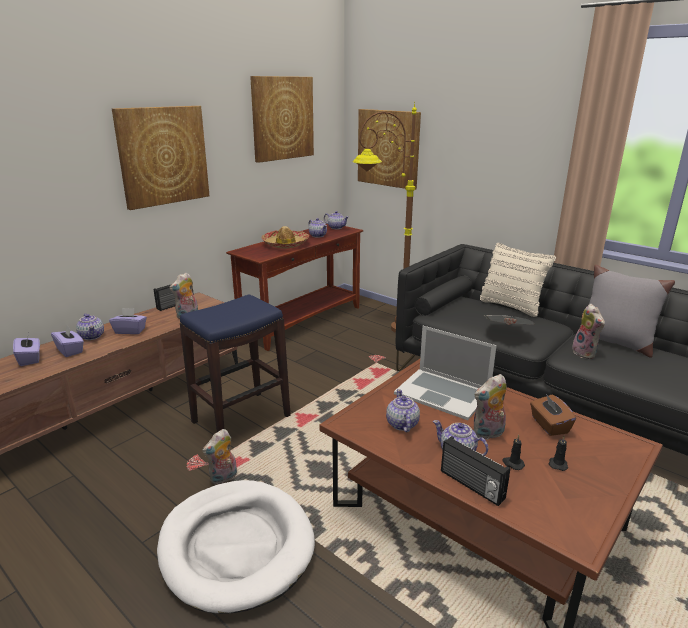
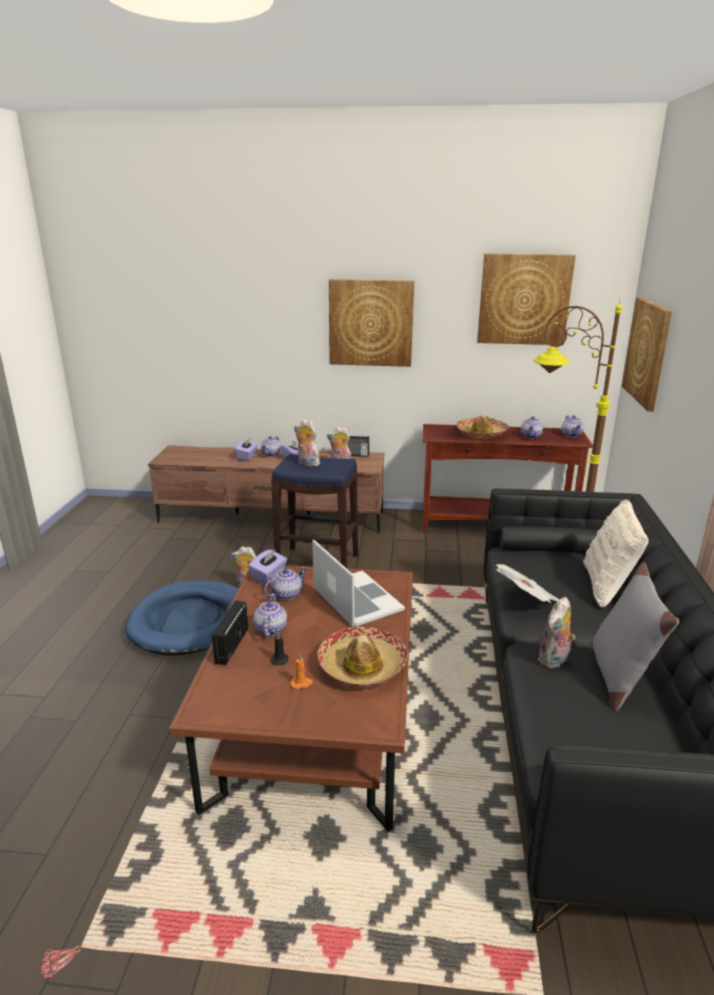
camera: 55 degrees right, 0 degrees up
purple tissue box [13,333,40,366] -> purple tissue box moved to [248,549,287,584]
white dog bed [157,480,315,614] -> blue dog bed [125,580,238,656]
laptop [394,326,497,420] -> laptop turned 150 degrees clockwise [312,540,405,627]
plush toy [473,374,507,440] -> plush toy moved to [294,419,320,467]
brown tissue box [530,394,576,436] -> hat [317,627,408,688]
black candle [549,436,568,471] -> orange candle [290,654,313,689]

